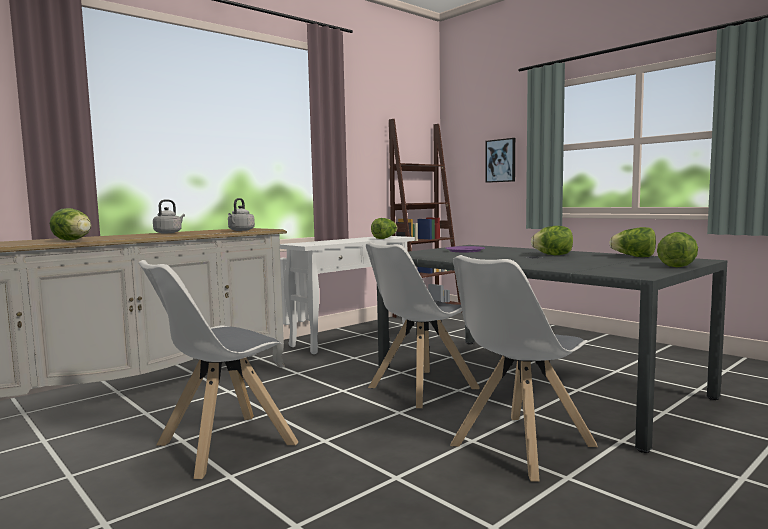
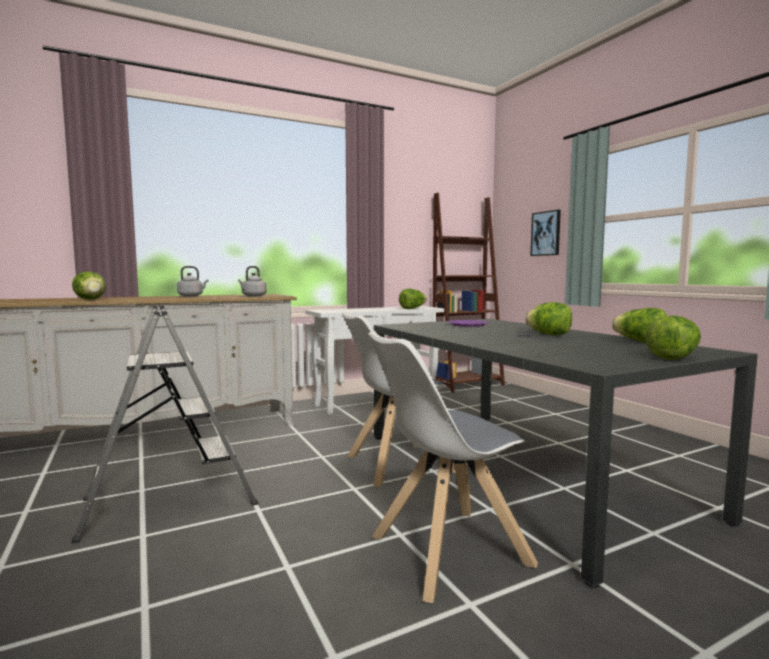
camera: 15 degrees right, 0 degrees up
chair [138,260,298,479] -> grey step ladder [71,305,259,543]

